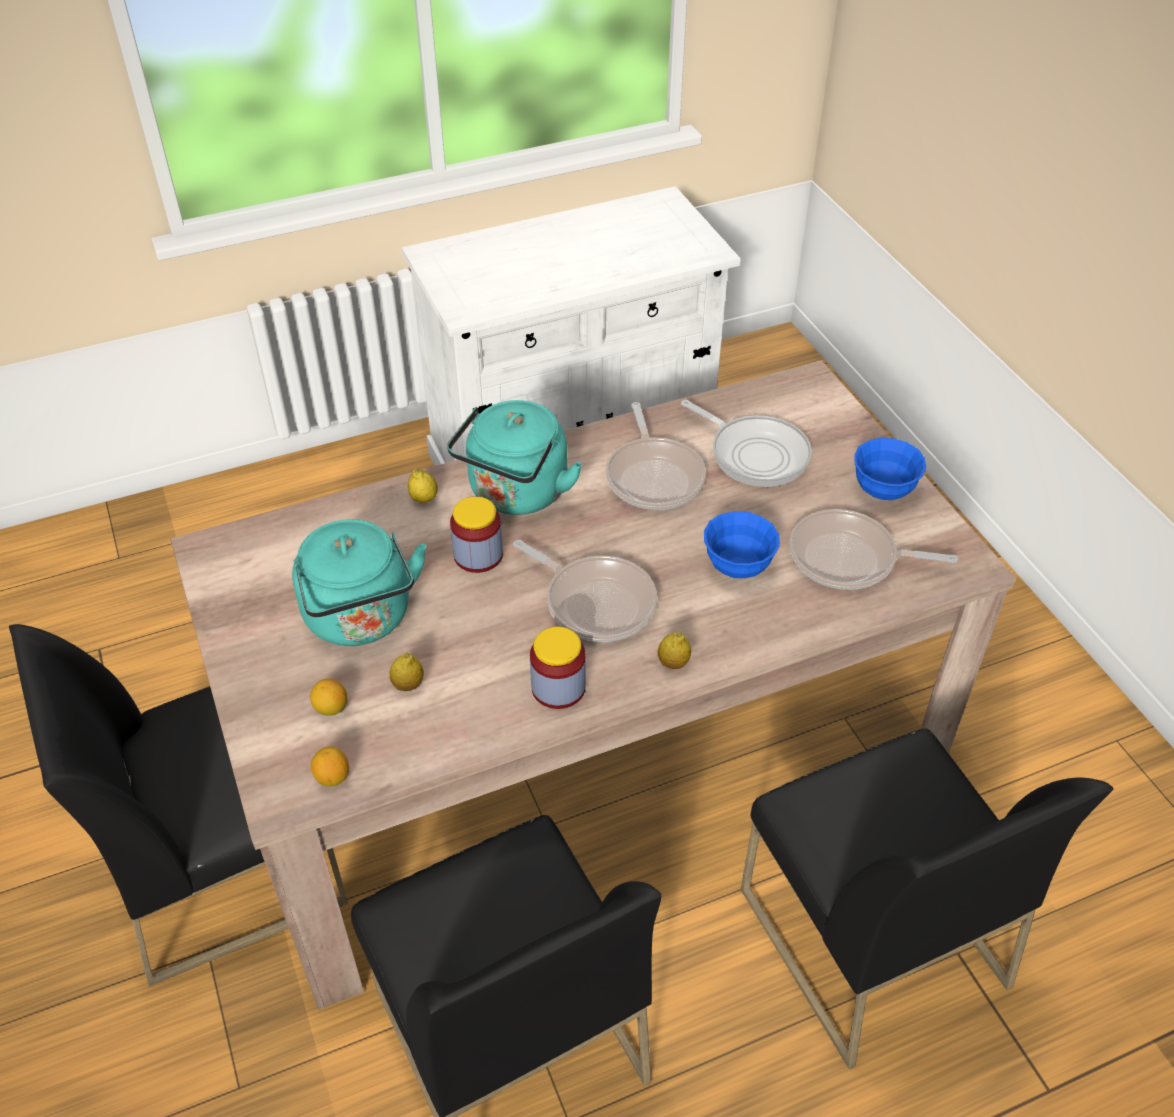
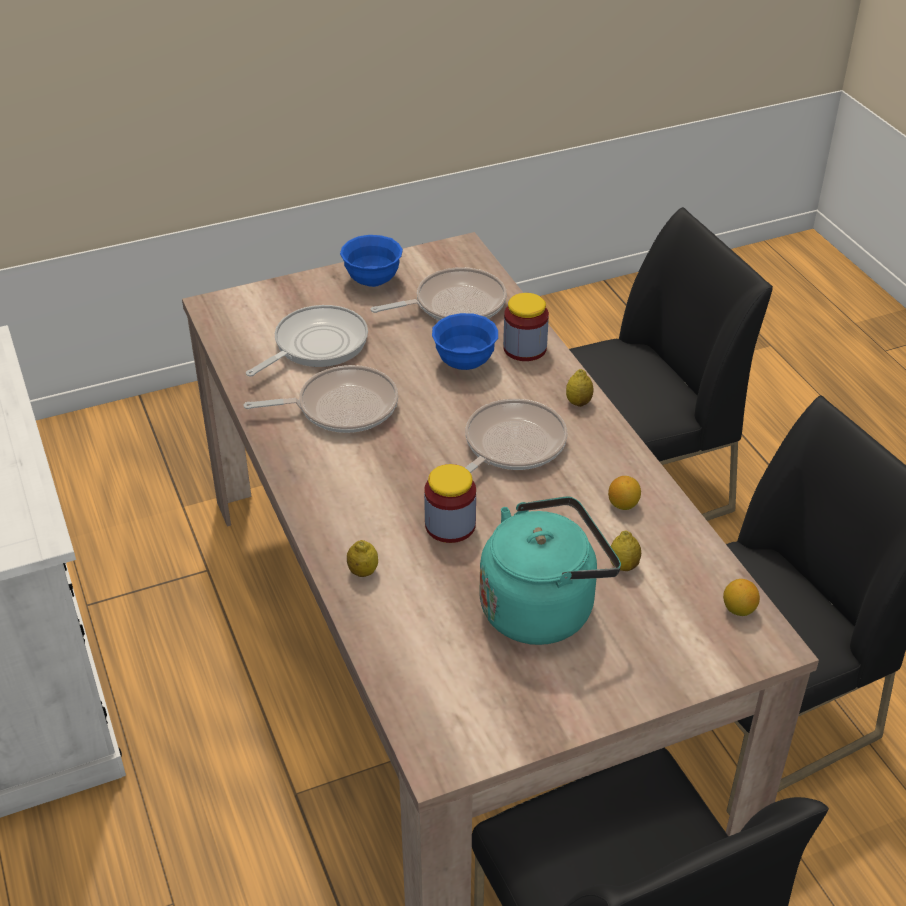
camera: 90 degrees left, 5 degrees down
lemon [310,678,347,716] -> lemon moved to [608,476,641,510]
turquoise kettle [447,400,582,515] -> none
jar [530,626,586,709] -> jar moved to [503,293,549,361]
frying pan [790,509,958,590] -> frying pan turned 120 degrees counterclockwise [371,267,507,320]

